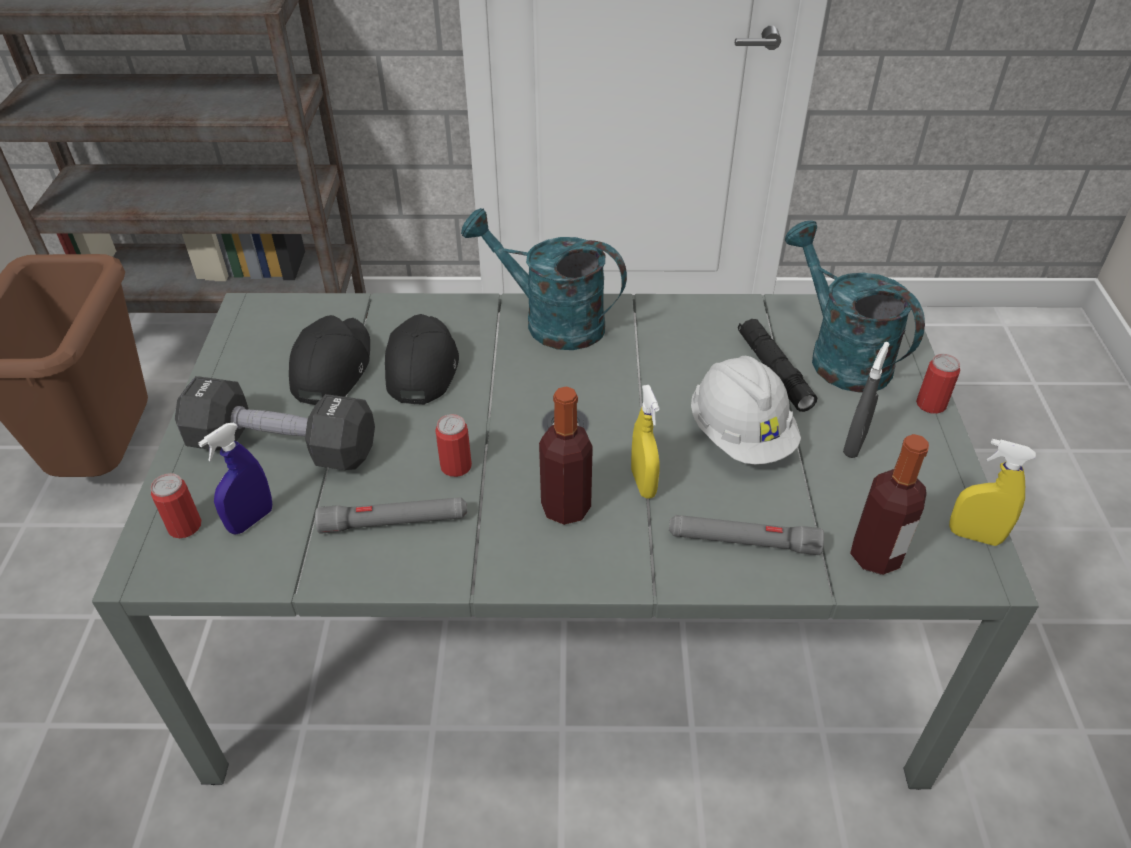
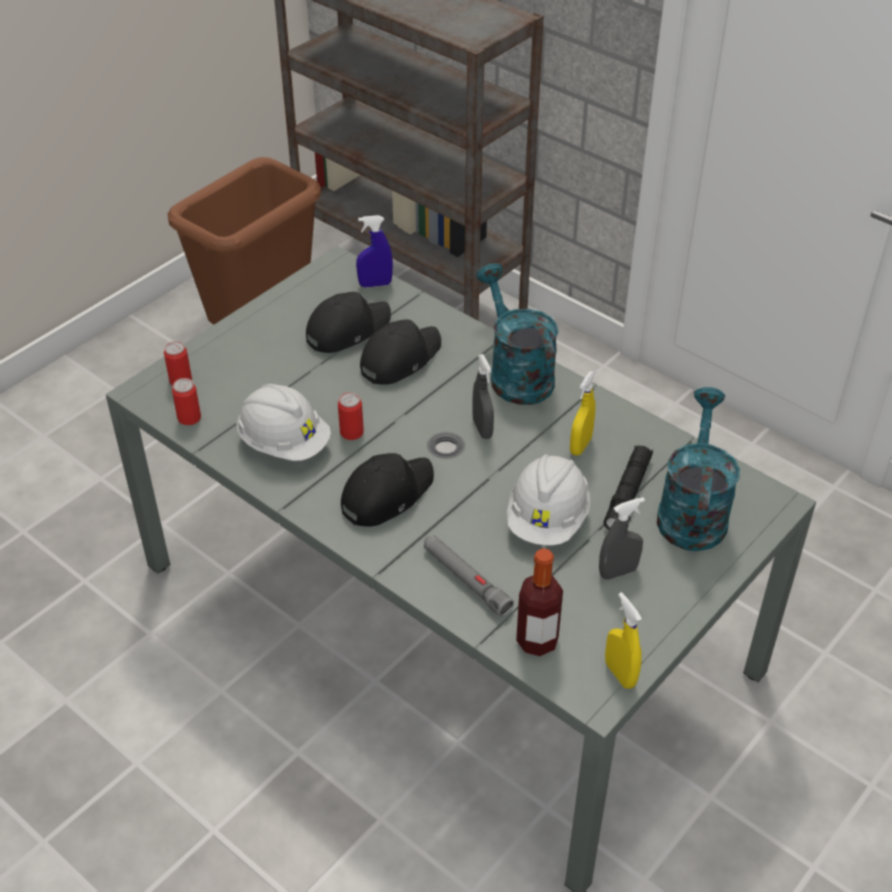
camera: 40 degrees right, 0 degrees up
black dumbbell [175,376,375,470] -> none
blue spray bottle [198,422,272,535] -> blue spray bottle moved to [356,215,393,288]
grey flashlight [315,497,467,534] -> white hard hat [237,384,331,461]
bottle [539,386,593,525] -> black cap [341,453,434,527]
yellow spray bottle [631,385,660,499] -> yellow spray bottle moved to [570,371,596,456]
can [916,354,960,414] -> can moved to [172,378,201,425]
none -> grey spray bottle [472,354,494,439]

